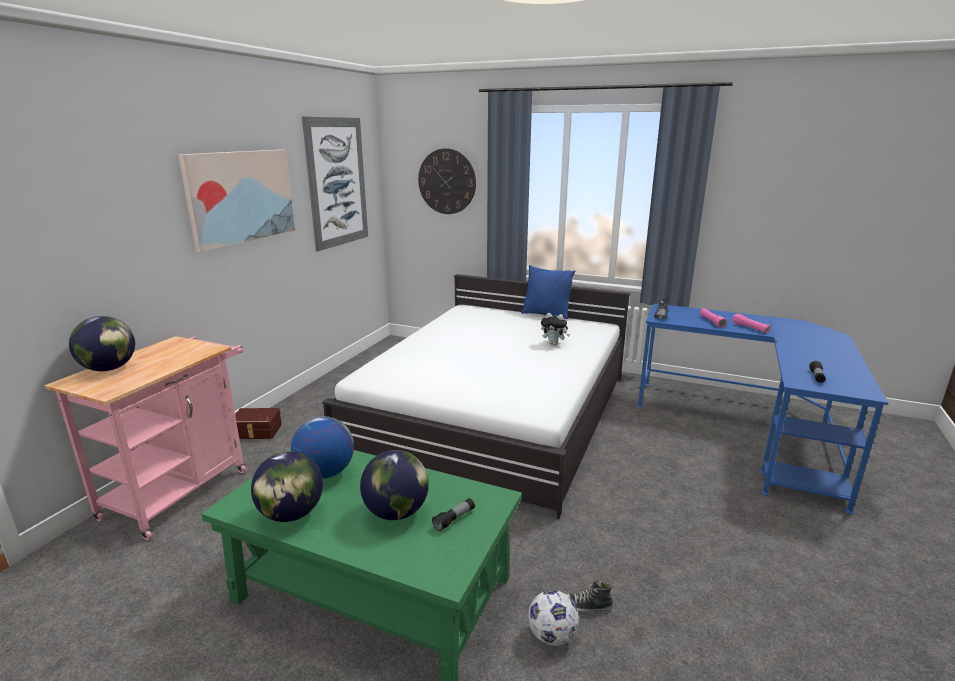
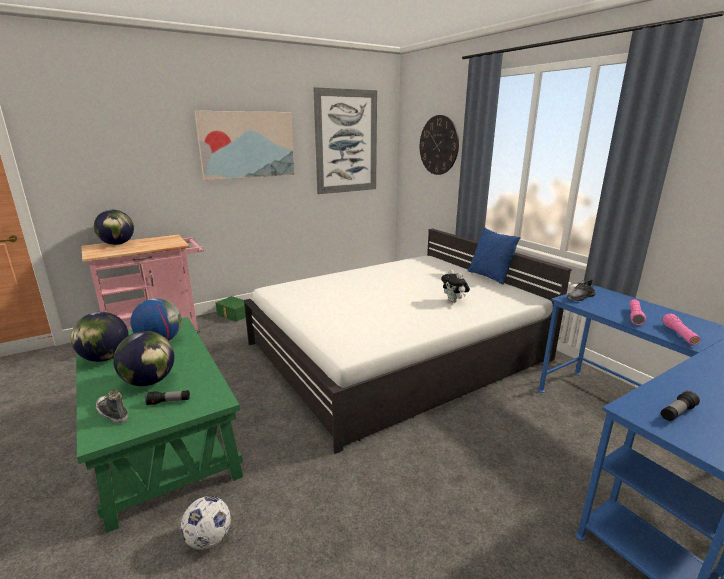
camera: 35 degrees right, 0 degrees up
brown storage box [235,408,282,439] -> green storage box [216,296,246,322]
shoe [566,579,613,613] -> shoe moved to [96,389,128,423]

